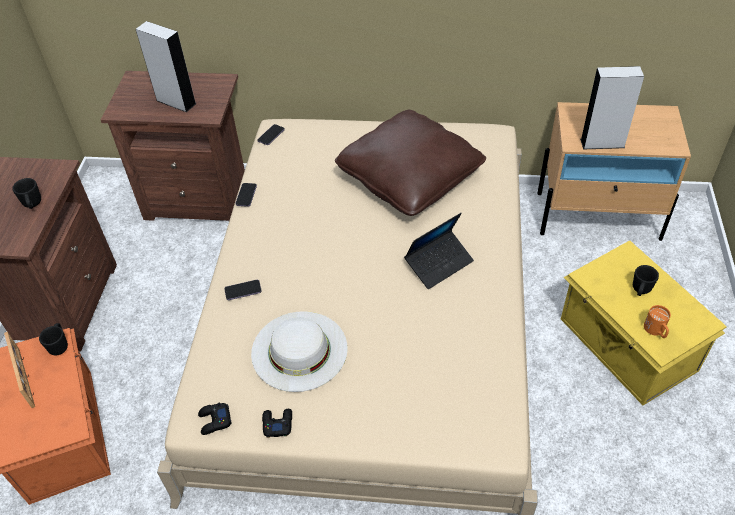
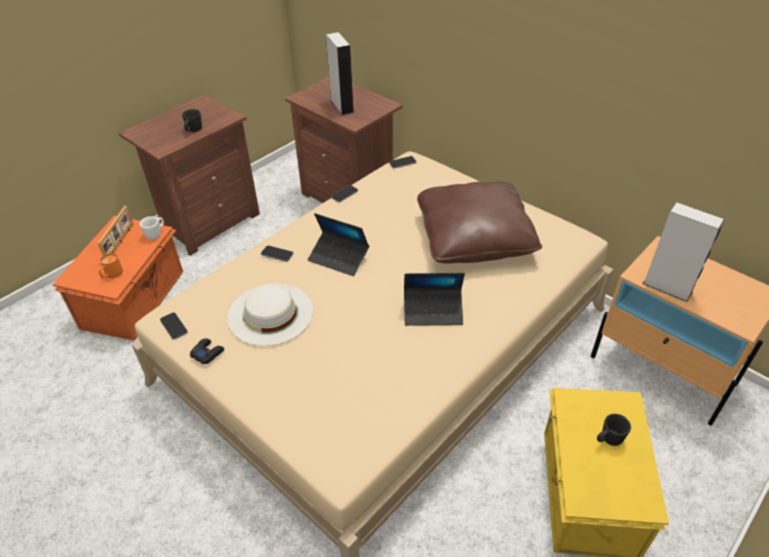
camera: 35 degrees right, 5 degrees down
black mug [39,323,68,355] -> white mug [140,216,164,240]
black game controller [198,403,232,435] -> phone [160,312,188,339]
orange mug [644,305,671,338] -> orange mug moved to [98,253,123,279]
none -> laptop [308,213,369,276]

